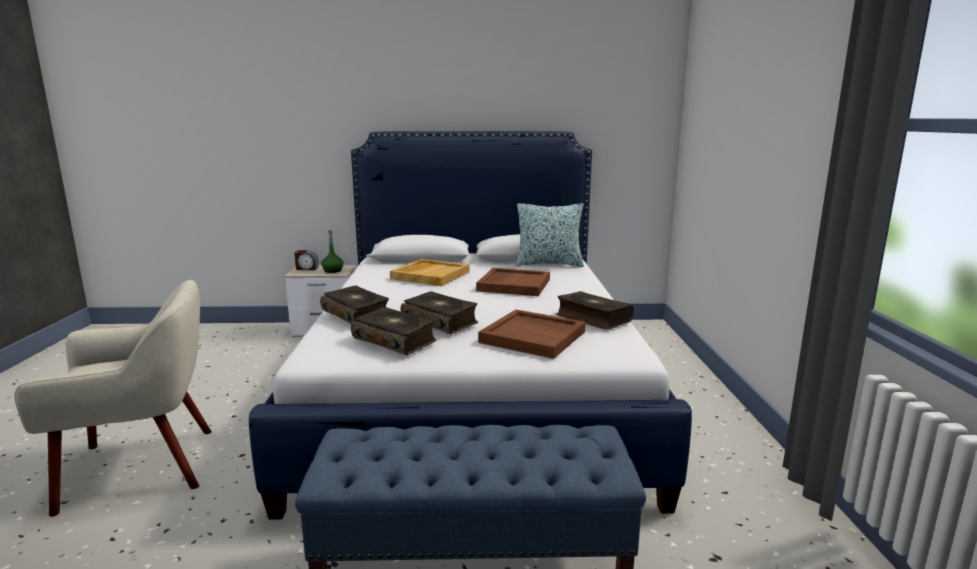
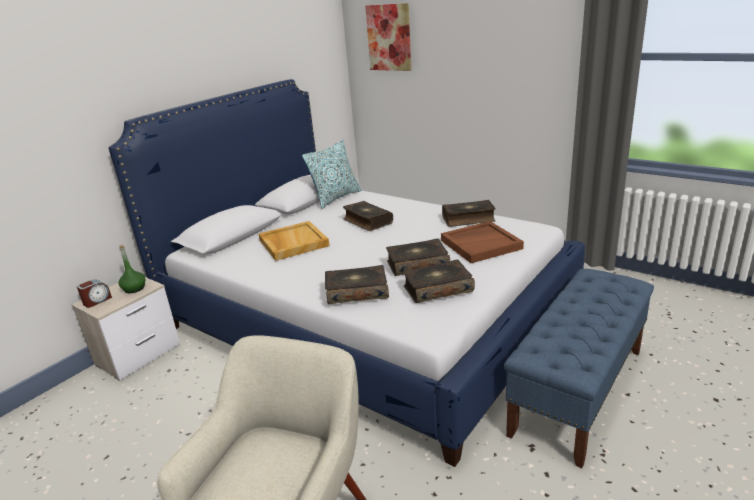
camera: 50 degrees left, 10 degrees up
brown tray [476,268,550,296] -> book [343,201,393,231]
none -> picture [365,3,412,71]

